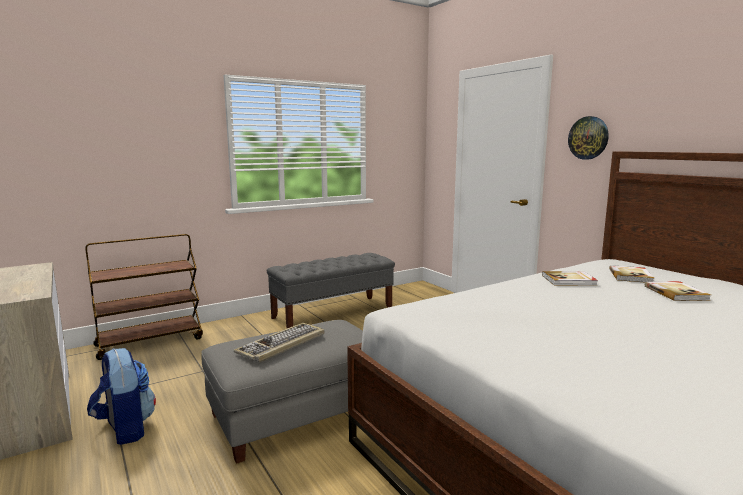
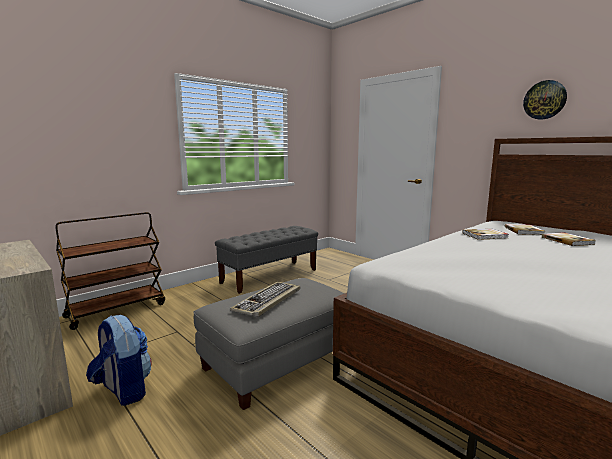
camera: 10 degrees left, 0 degrees up
wall clock [568,116,609,160] -> wall clock moved to [523,80,567,120]

